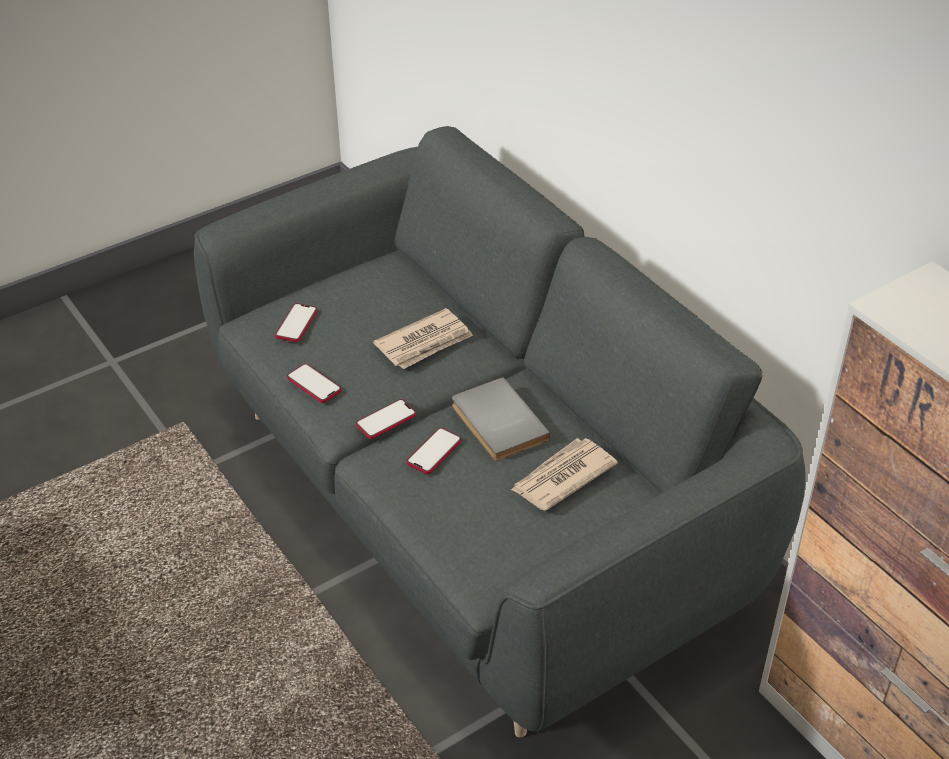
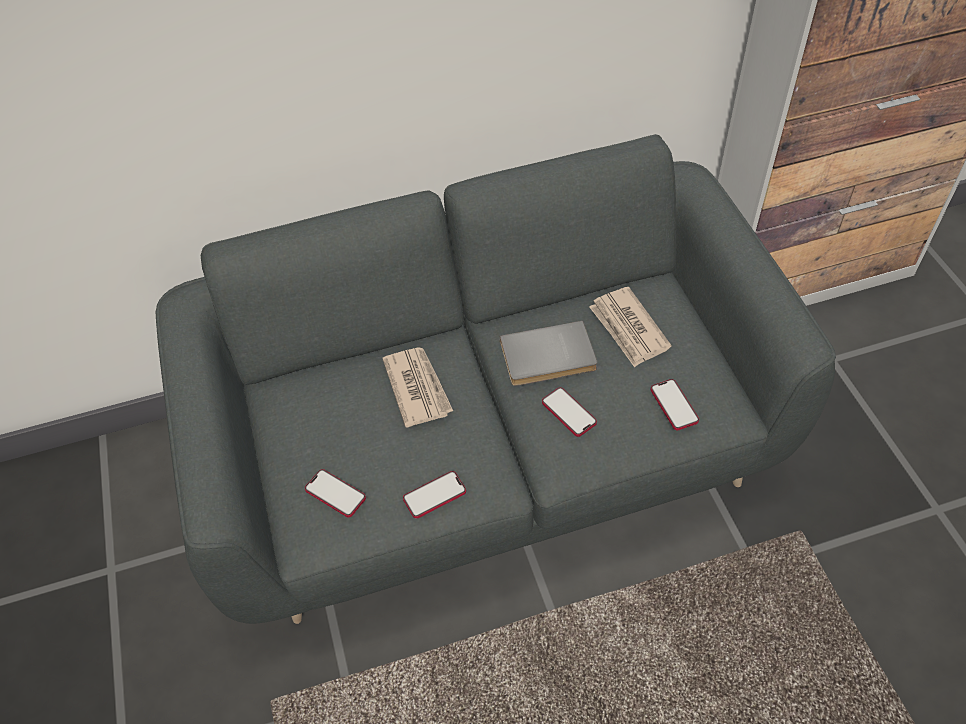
camera: 70 degrees left, 10 degrees up
phone [356,399,416,439] -> phone moved to [650,379,699,430]

